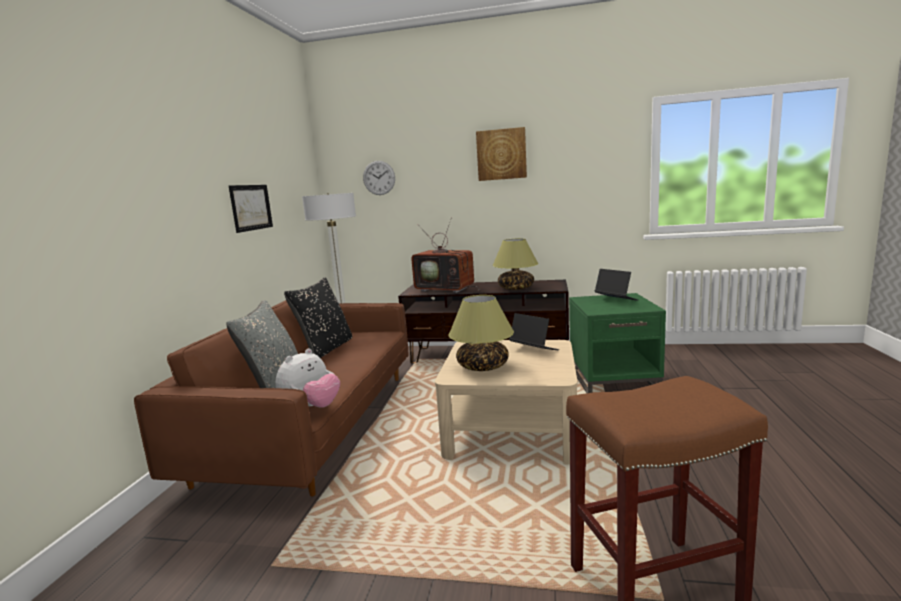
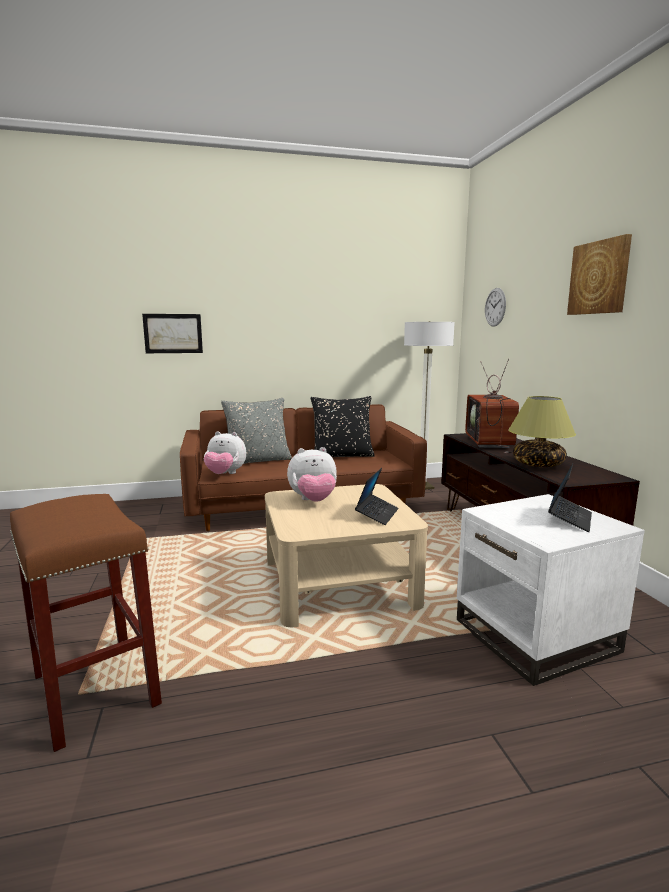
camera: 65 degrees right, 0 degrees up
picture [229,185,273,233] -> picture moved to [142,314,203,353]
table lamp [449,295,514,371] -> plush toy [287,447,337,502]
green side table [569,293,666,393] -> white side table [457,494,645,686]

